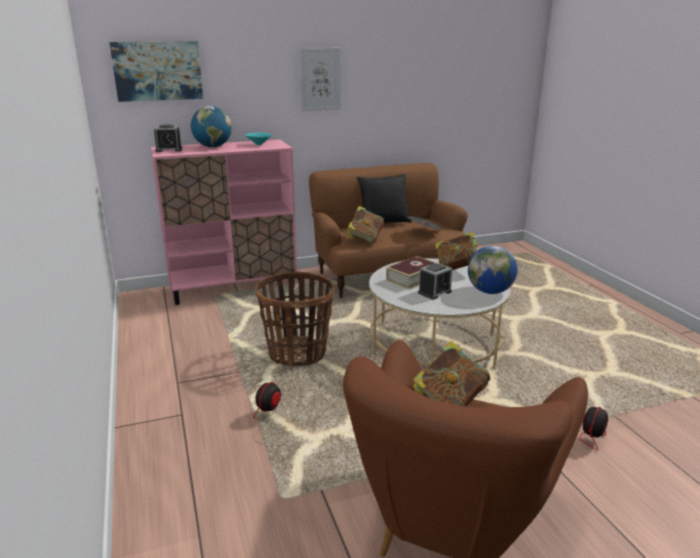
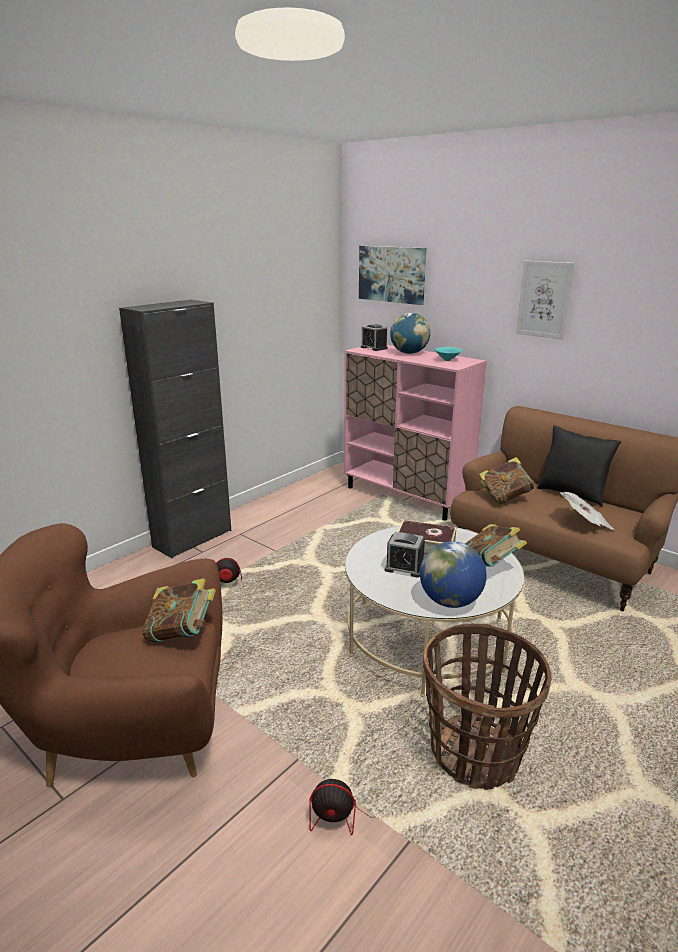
camera: 60 degrees right, 0 degrees up
basket [256,272,335,366] -> basket moved to [423,624,552,790]
none -> black cabinet [119,300,231,558]

